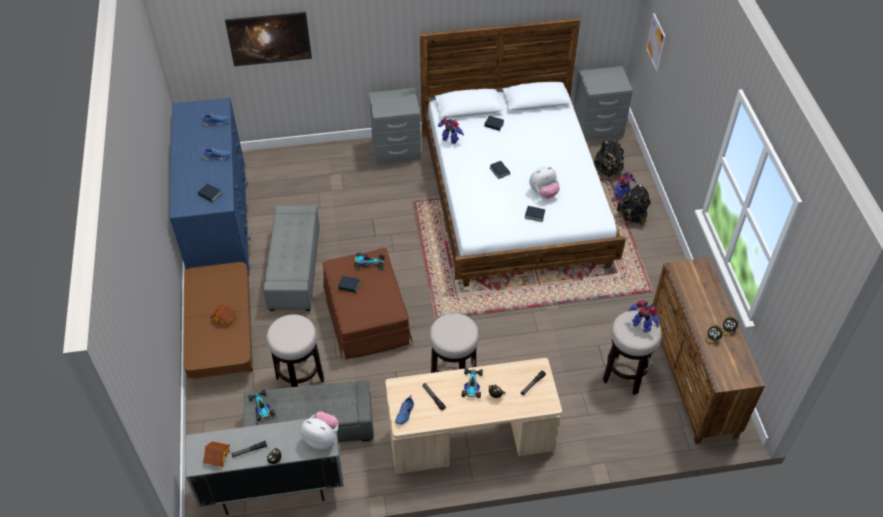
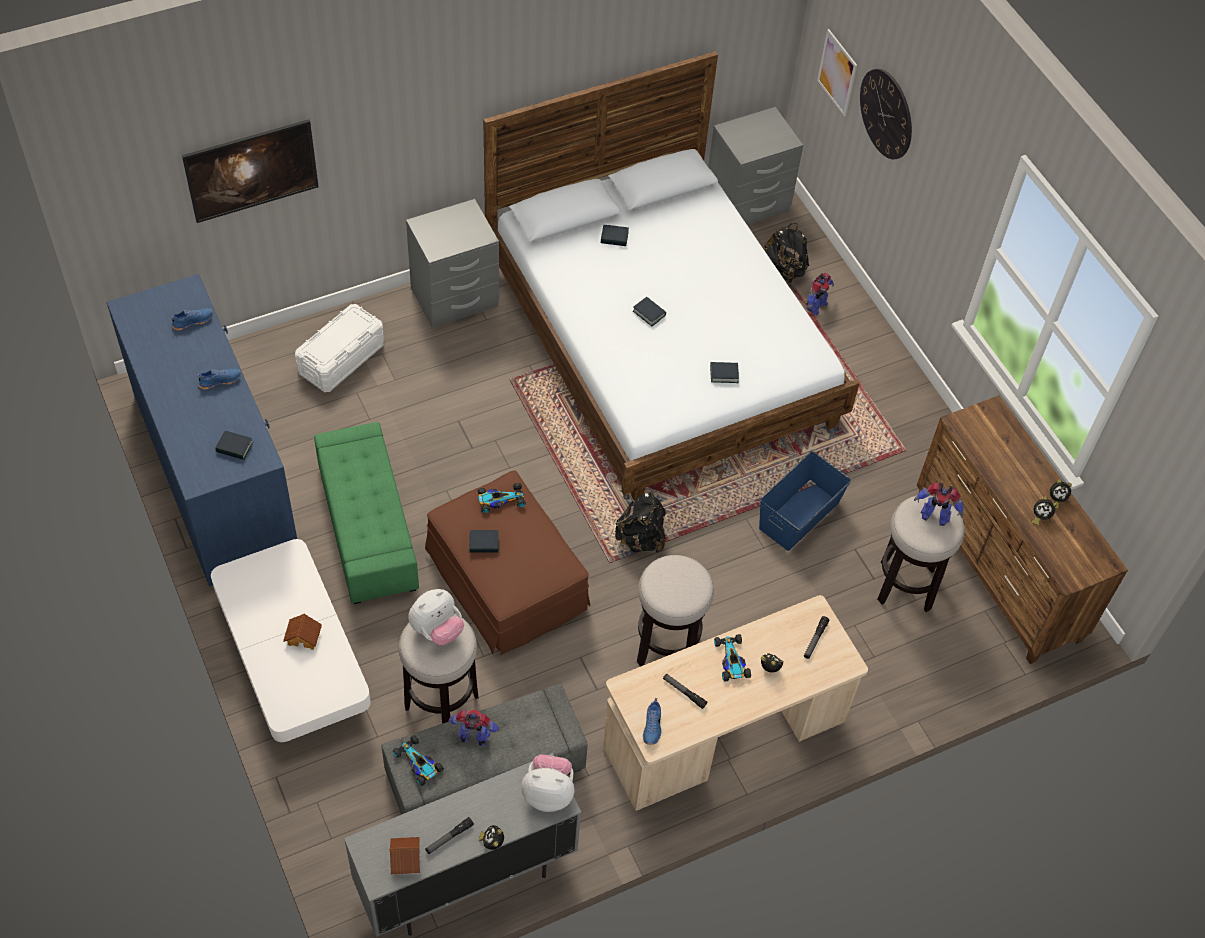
camera: 20 degrees left, 5 degrees up
brown coffee table [183,262,253,379] -> white coffee table [211,539,371,742]
grey ottoman [263,205,320,311] -> green ottoman [314,422,419,604]
toy robot [438,117,464,144] -> toy robot moved to [448,710,501,746]
plush toy [529,166,560,199] -> plush toy moved to [408,589,464,645]
black backpack [617,184,651,225] -> black backpack moved to [615,493,666,553]
none -> white storage box [295,304,384,392]
none -> blue storage box [759,451,851,551]
none -> wall clock [860,69,912,159]

